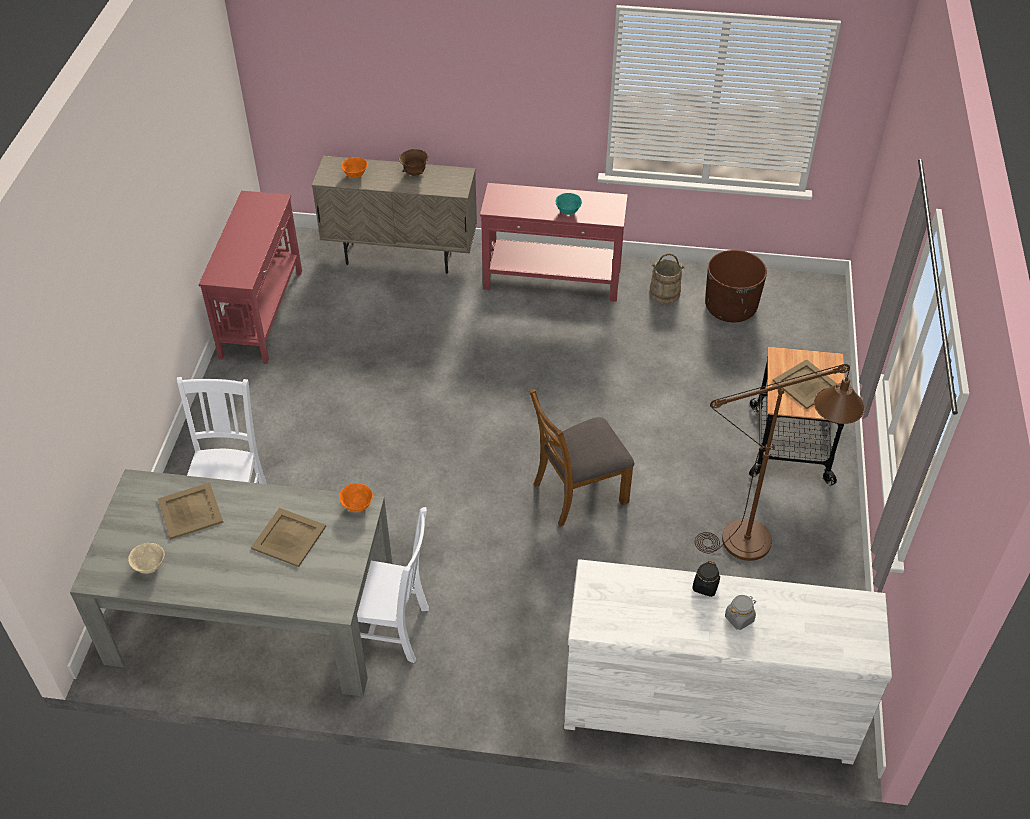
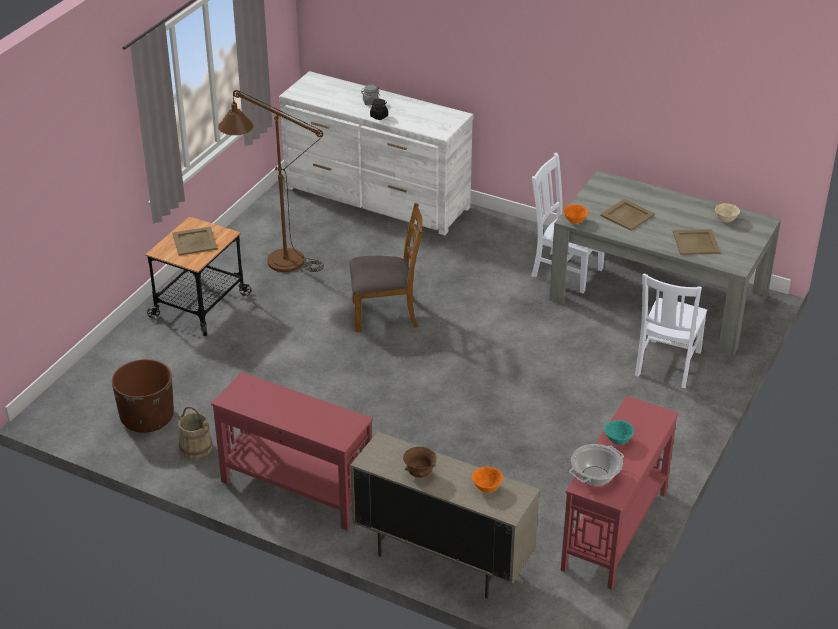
camera: 160 degrees left, 10 degrees down
turquoise bowl [555,193,582,215] -> turquoise bowl moved to [605,420,634,445]
none -> cooking pot [569,444,624,486]

